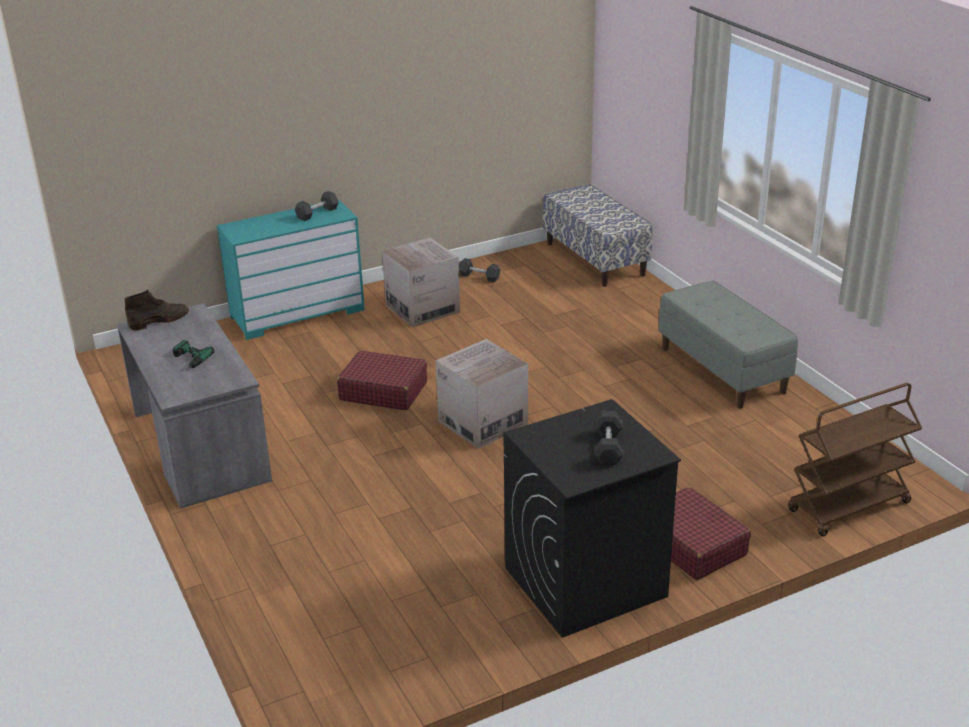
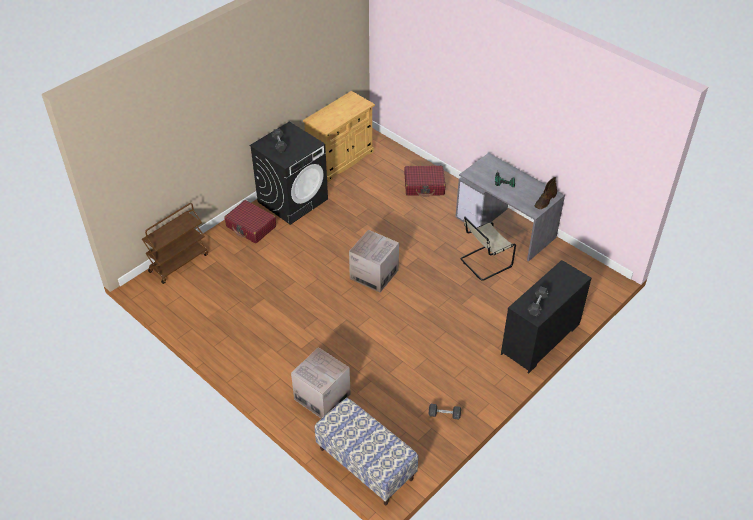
camera: 160 degrees right, 15 degrees up
turquoise dresser [217,199,365,340] -> black dresser [501,260,591,374]
red suitcase [337,351,427,410] -> red suitcase moved to [404,166,446,197]
cardboard box [382,238,460,327] -> cardboard box moved to [291,347,351,418]
grey bench [658,280,798,409] -> none
none -> beige cabinet [303,91,375,182]
none -> beige chair [460,217,516,281]

